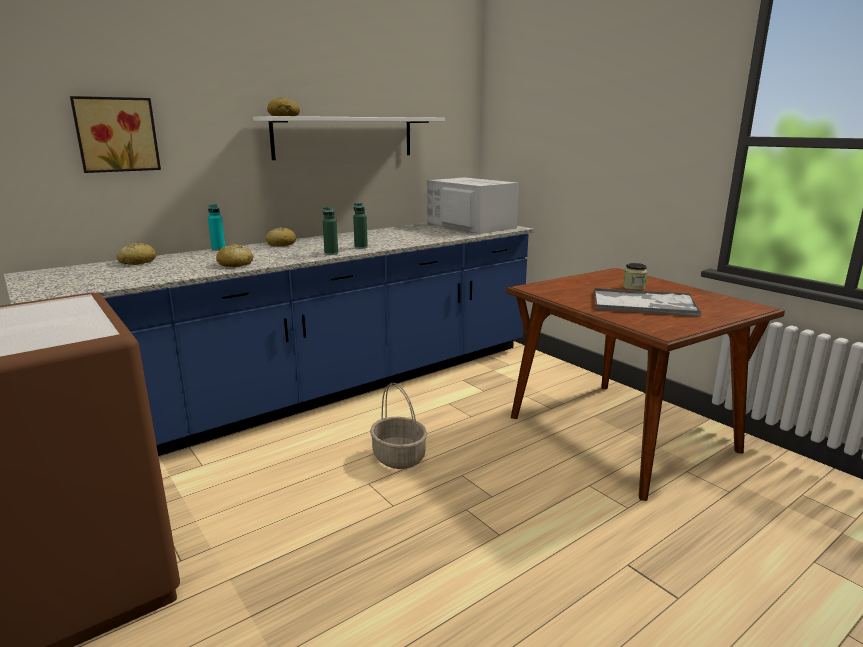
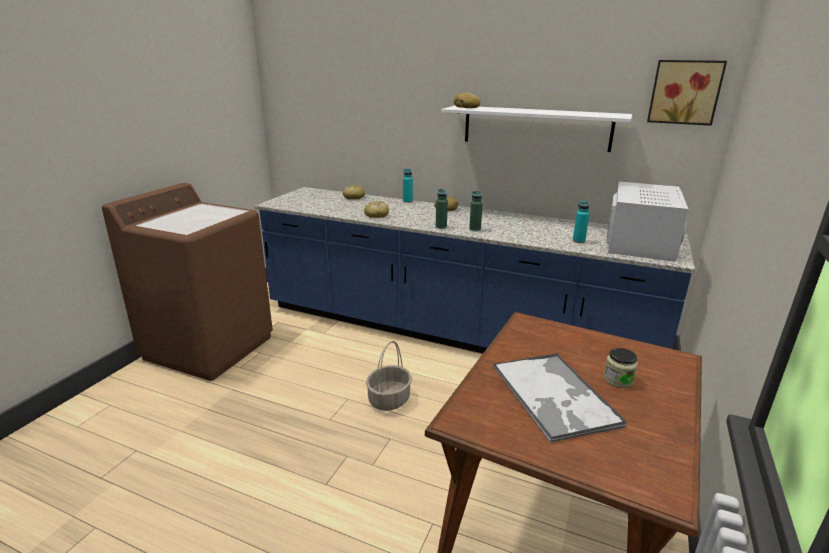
camera: 60 degrees right, 5 degrees up
picture [70,96,161,173] -> picture moved to [647,60,727,126]
none -> turquoise bottle [573,201,590,243]

